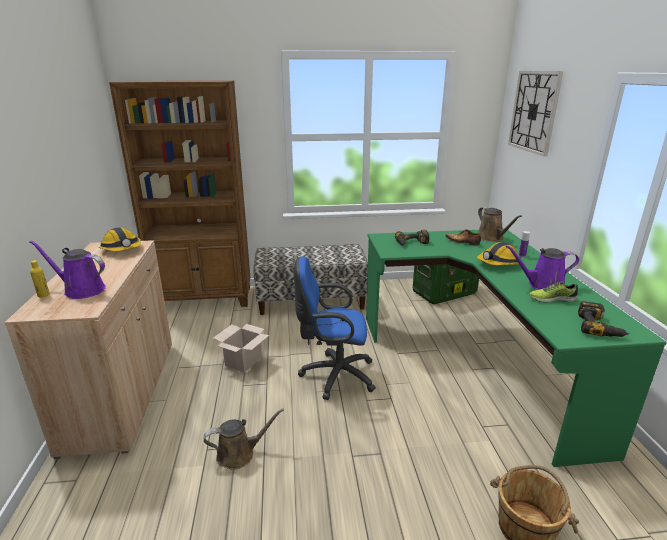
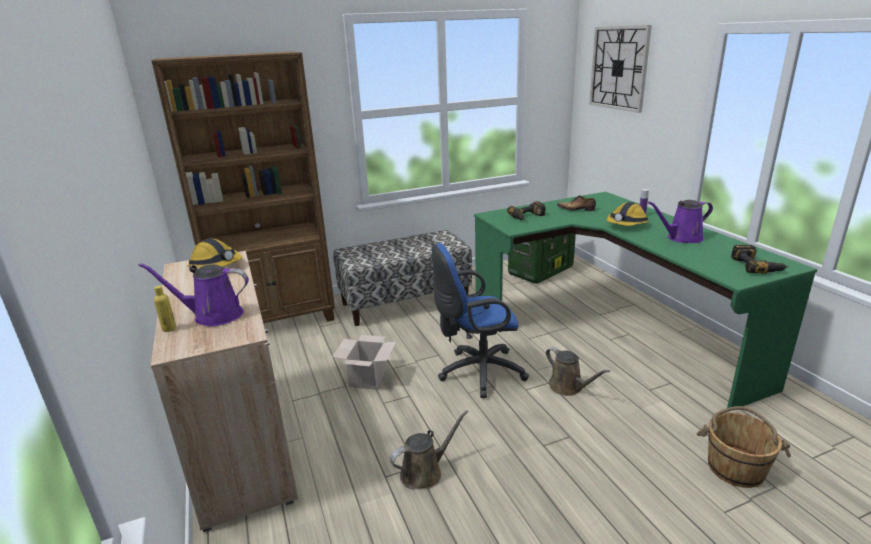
camera: 15 degrees left, 0 degrees up
brown watering can [478,207,522,242] -> brown watering can moved to [546,347,610,396]
shoe [529,281,578,302] -> none

